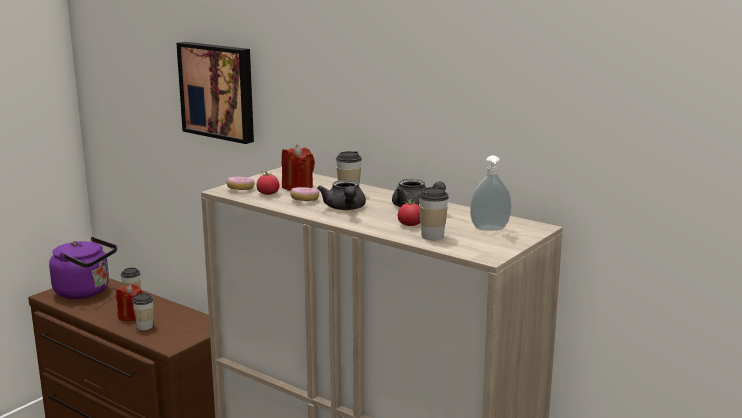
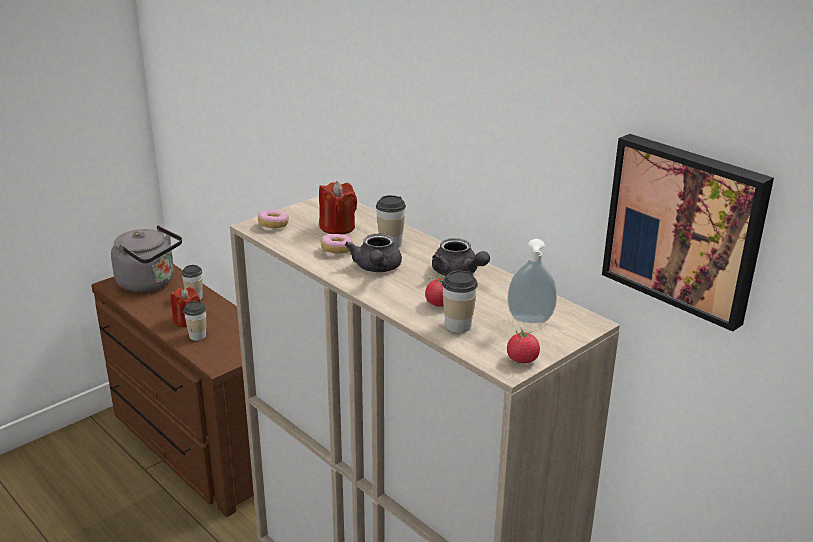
camera: 10 degrees right, 10 degrees up
purple kettle [49,237,117,299] -> grey kettle [111,225,182,292]
picture [176,42,254,144] -> picture moved to [602,134,774,332]
tomato [257,171,280,195] -> tomato moved to [507,327,540,363]

